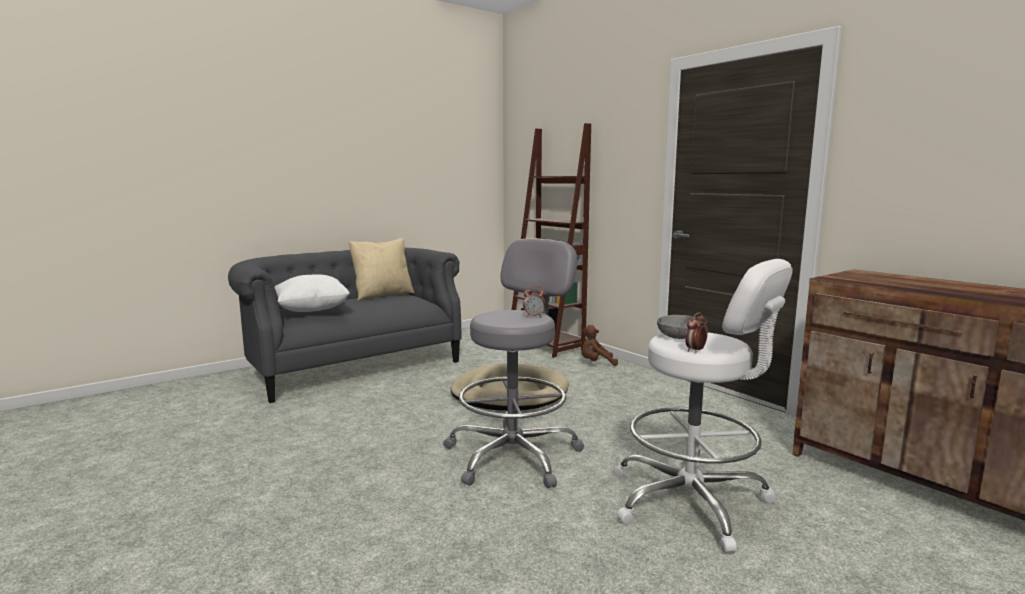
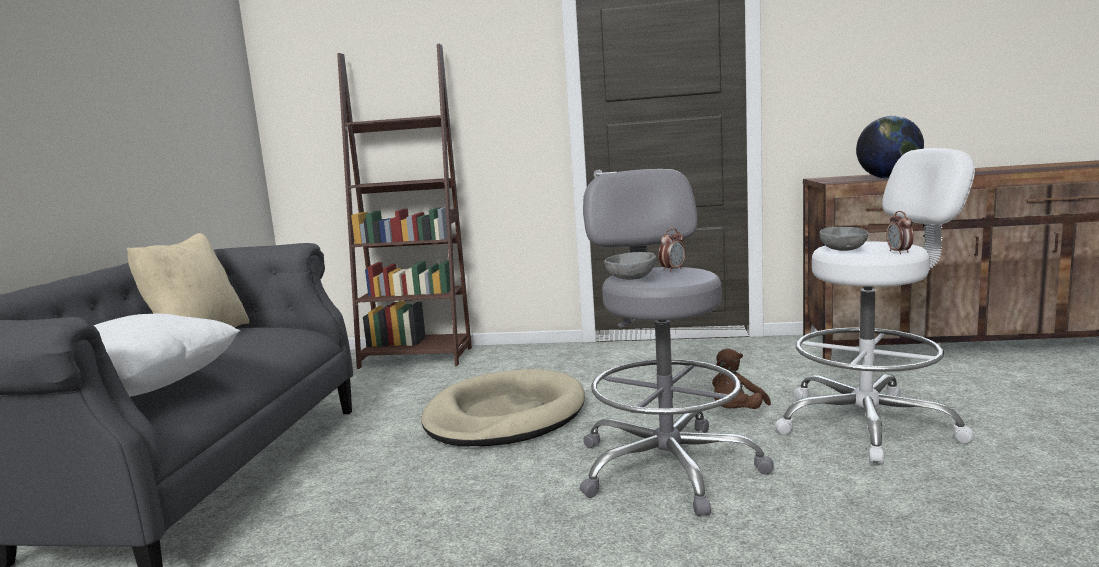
camera: 45 degrees left, 0 degrees up
brown plush toy [581,325,618,366] -> brown plush toy moved to [712,348,771,409]
none -> grey bowl [604,252,656,280]
none -> globe [856,116,924,179]

